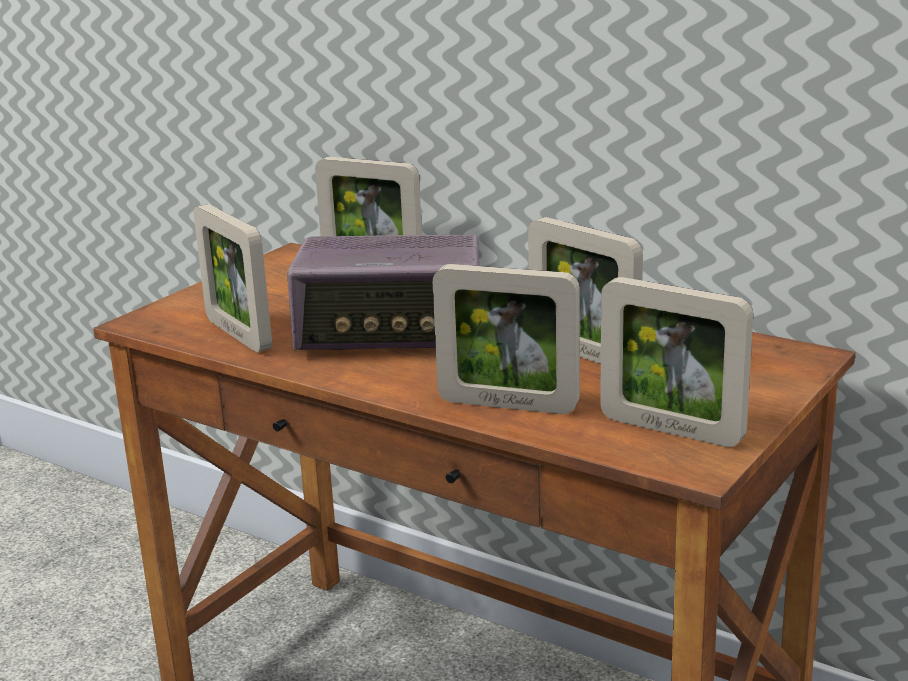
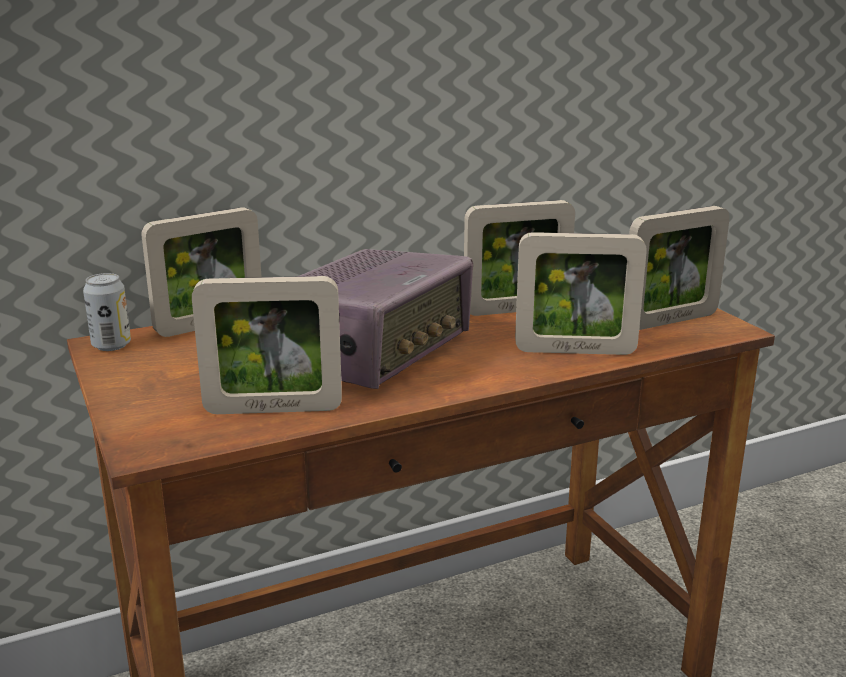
camera: 60 degrees left, 0 degrees up
picture frame [433,264,580,414] -> picture frame turned 45 degrees clockwise [515,232,647,355]
none -> can [83,273,131,351]

